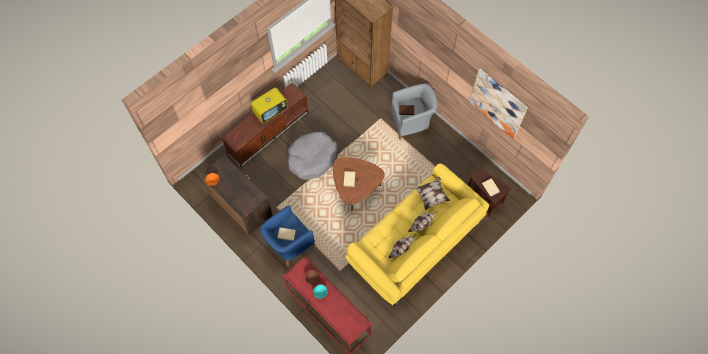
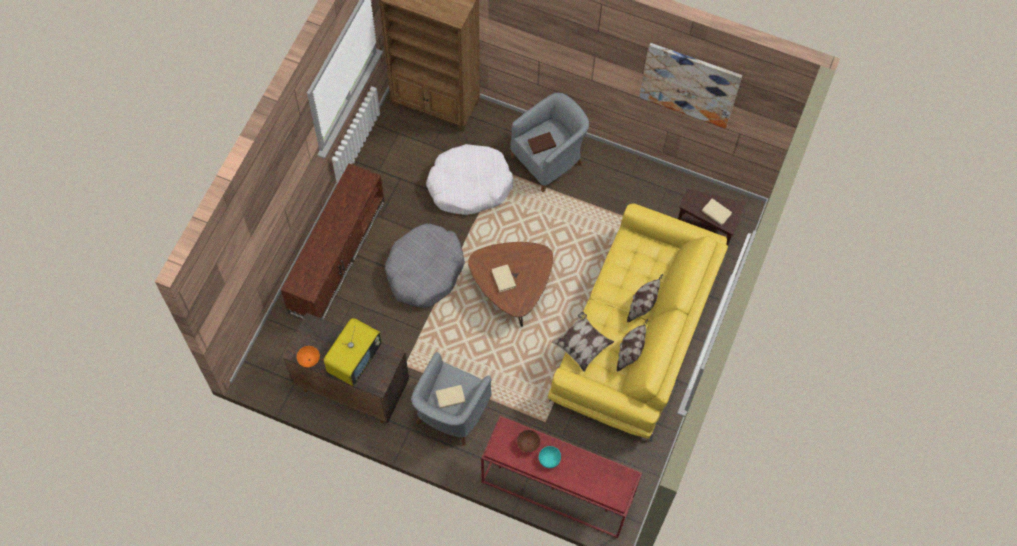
camera: 25 degrees left, 0 degrees up
television [251,88,287,123] -> television moved to [324,318,382,386]
blue armchair [260,206,315,266] -> grey armchair [411,352,492,446]
pillow [414,177,450,210] -> pillow moved to [552,312,614,372]
none -> white dog bed [426,144,513,215]

